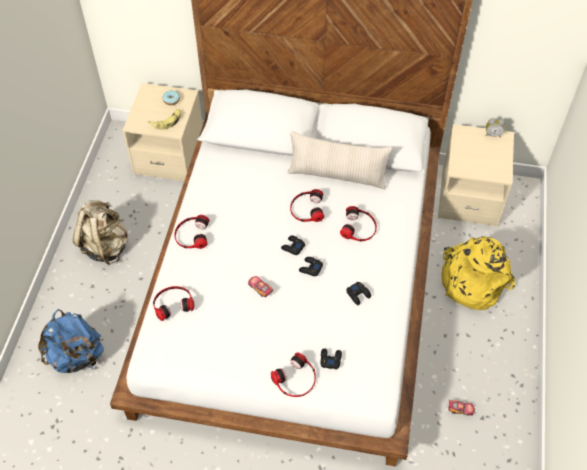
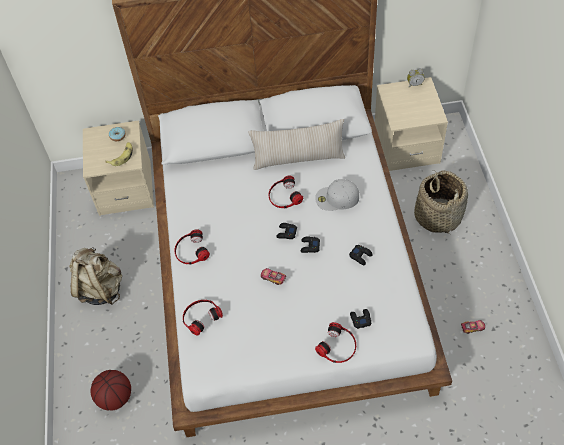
camera: 15 degrees left, 0 degrees up
blue backpack [38,309,104,373] -> basketball [91,370,131,410]
headphones [340,206,377,241] -> white cap [315,179,359,211]
yellow backpack [441,236,515,310] -> basket [414,170,468,234]

